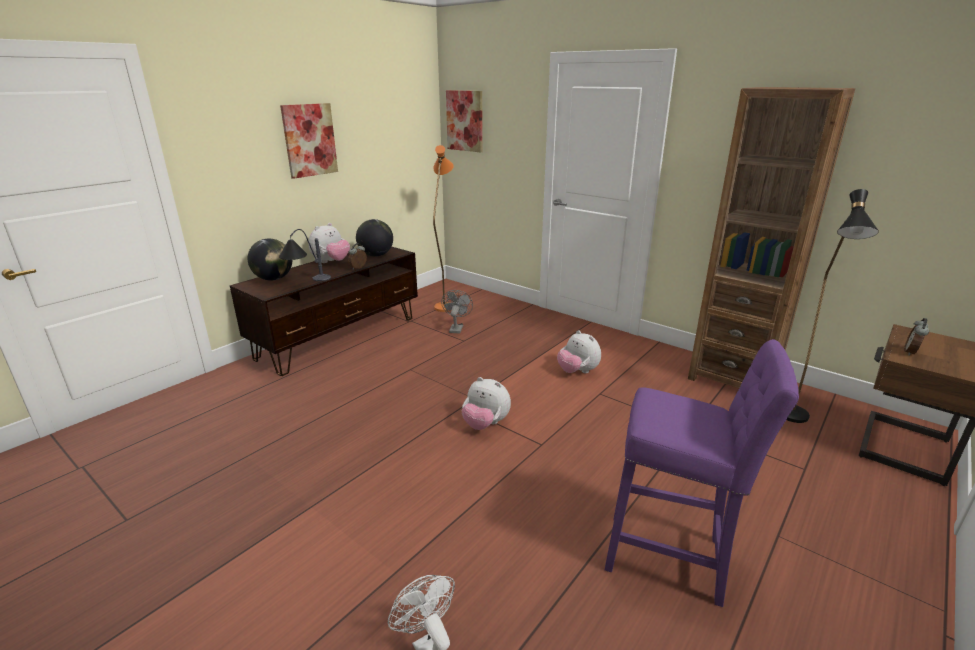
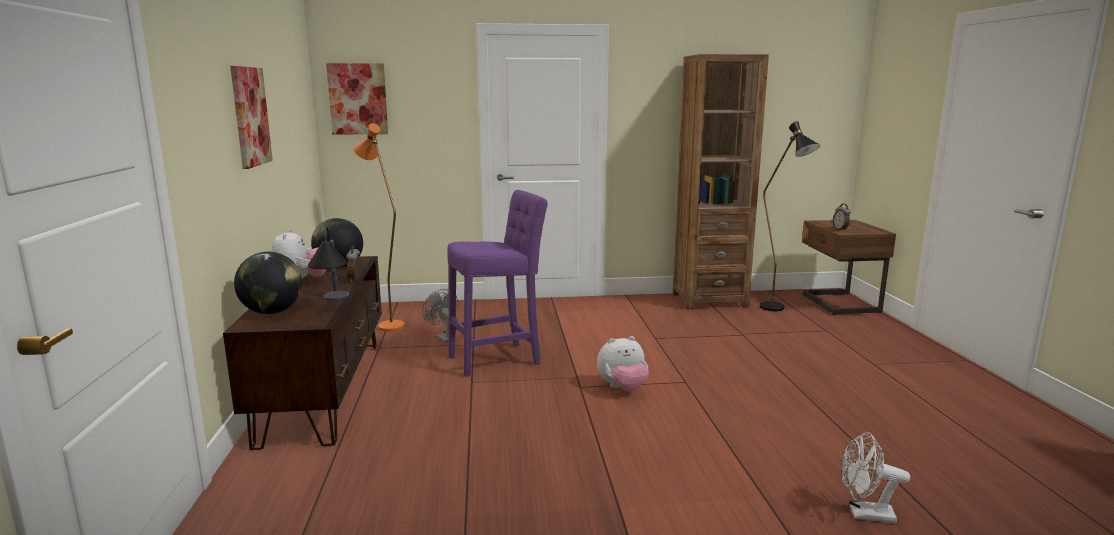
camera: 45 degrees left, 10 degrees down
plush toy [557,330,601,373] -> none
purple stool [605,339,799,607] -> purple stool moved to [447,190,548,377]

